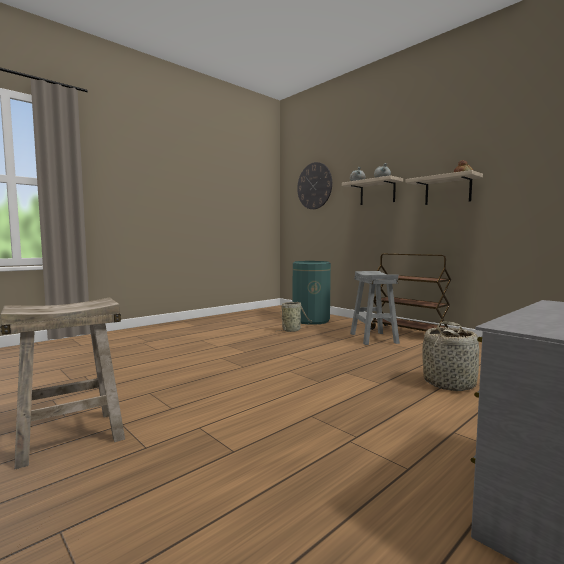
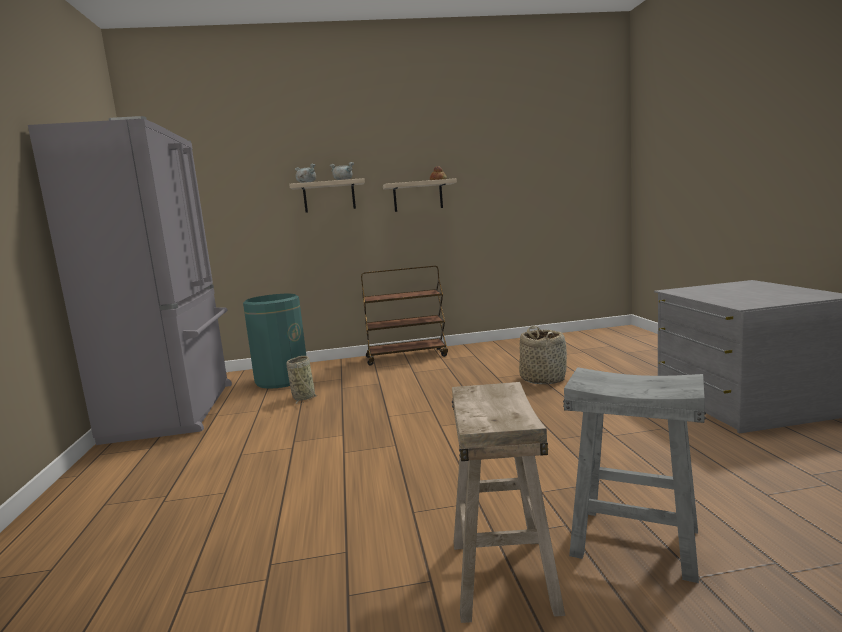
camera: 55 degrees left, 5 degrees up
wall clock [297,162,332,209] -> none
grey stool [350,271,400,345] -> grey stool moved to [563,367,706,583]
none -> grey fridge [28,116,232,445]

